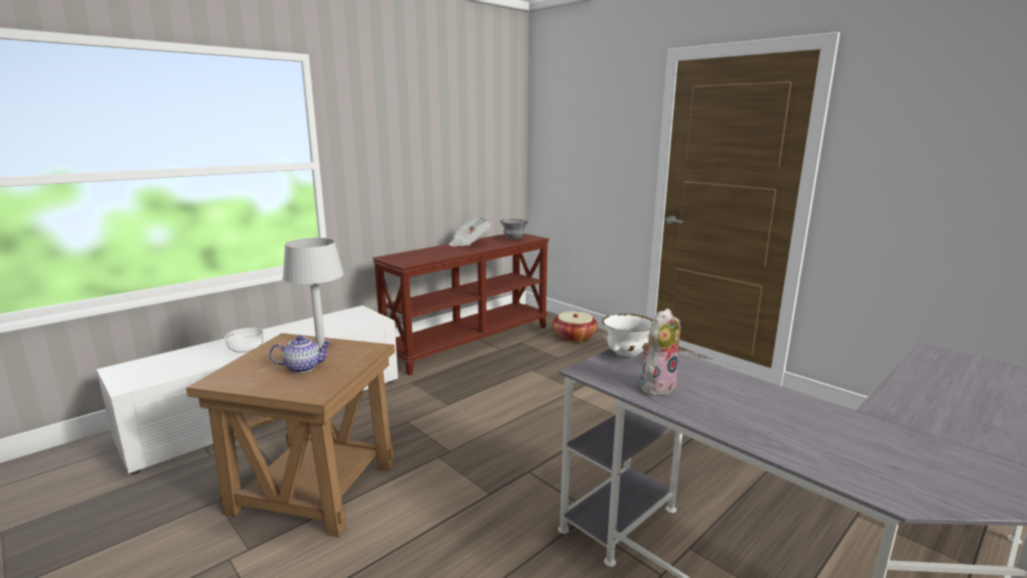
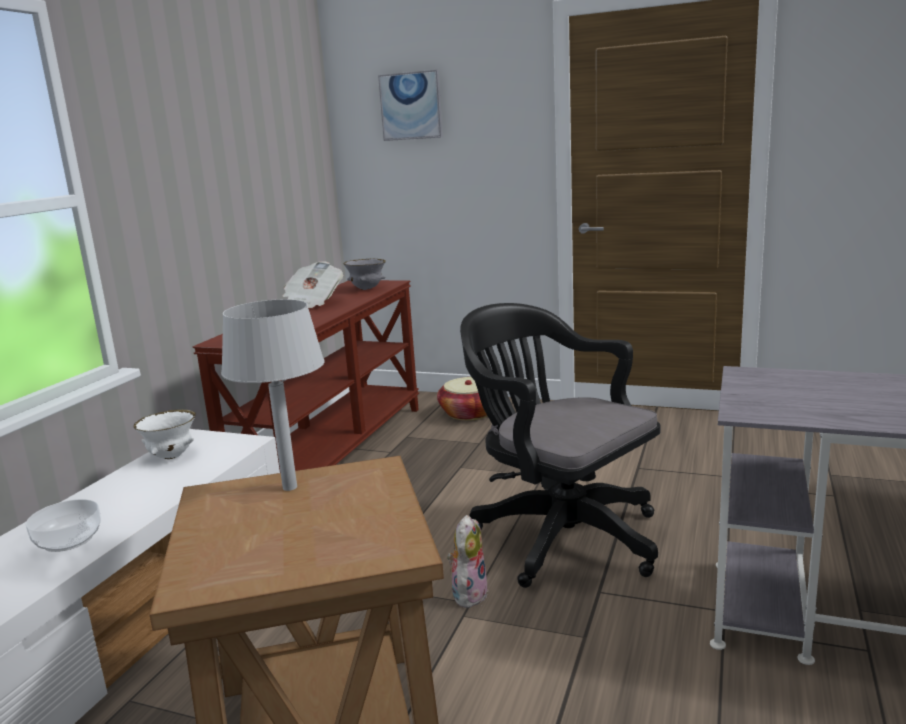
camera: 25 degrees left, 0 degrees up
teapot [270,335,332,373] -> none
white bowl [602,314,653,358] -> white bowl moved to [134,410,196,459]
plush toy [641,308,681,396] -> plush toy moved to [447,515,488,608]
none -> picture [378,70,443,141]
none -> black office chair [460,303,661,588]

